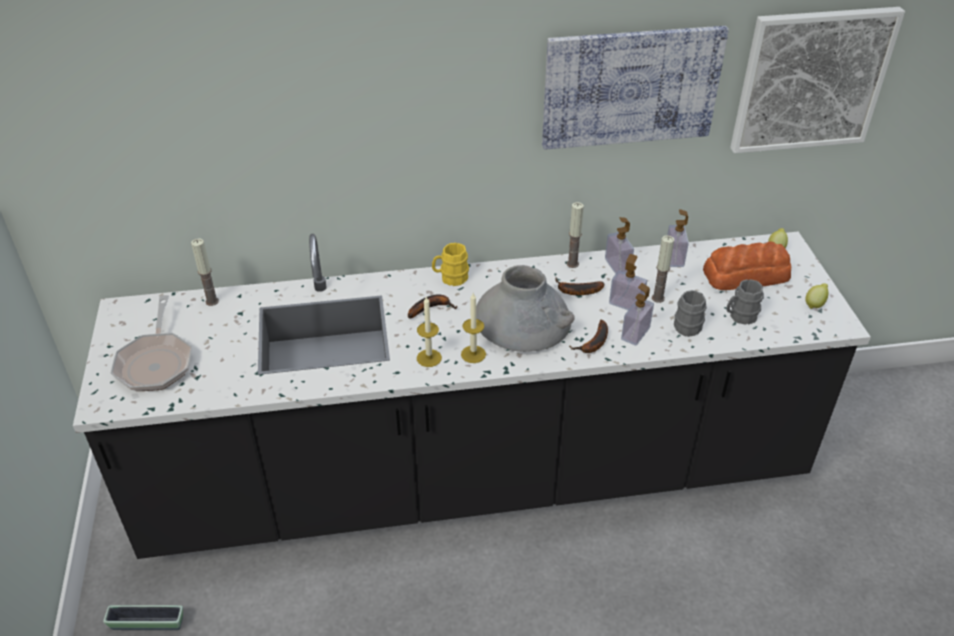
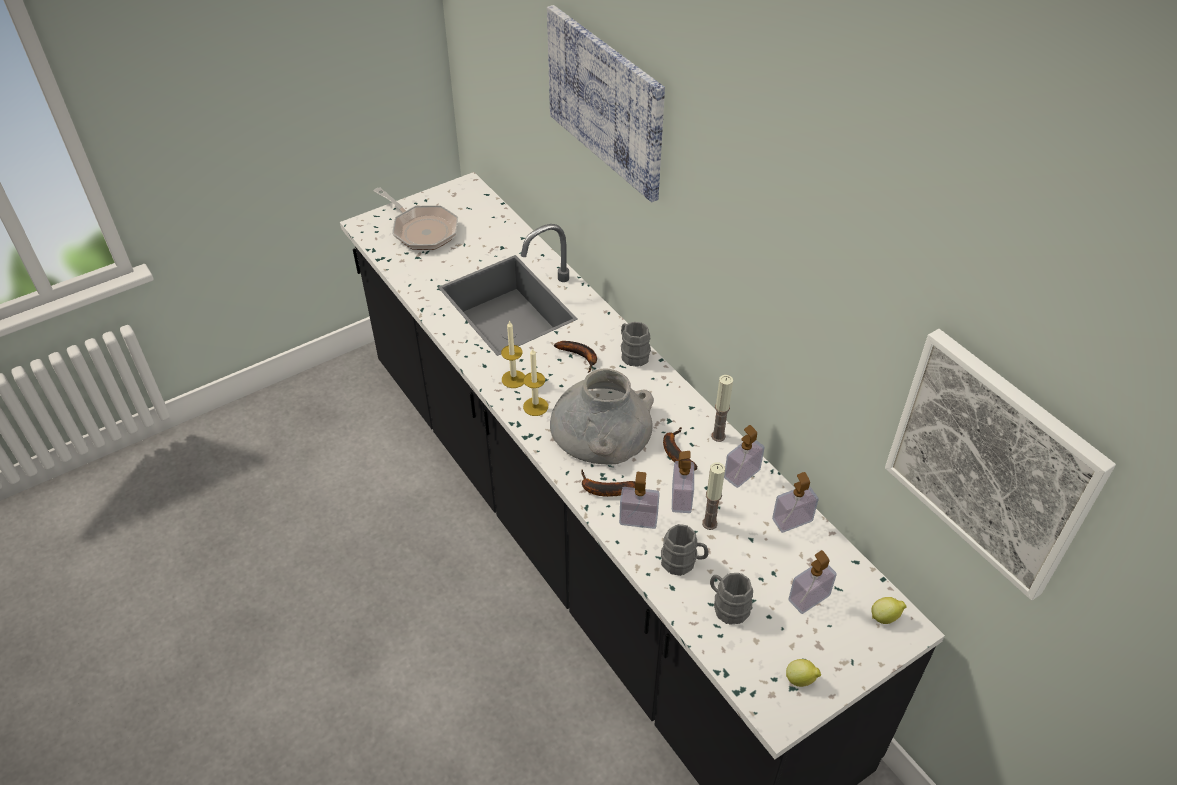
camera: 65 degrees right, 5 degrees up
planter [103,605,183,630] -> none
frying pan [111,295,192,391] -> frying pan turned 105 degrees counterclockwise [374,187,458,250]
candle [191,238,219,306] -> none
yellow mug [432,243,469,286] -> grey mug [621,322,651,367]
picture [542,26,729,150] -> picture moved to [547,5,665,203]
bread [703,241,791,290] -> soap dispenser [788,550,837,614]

